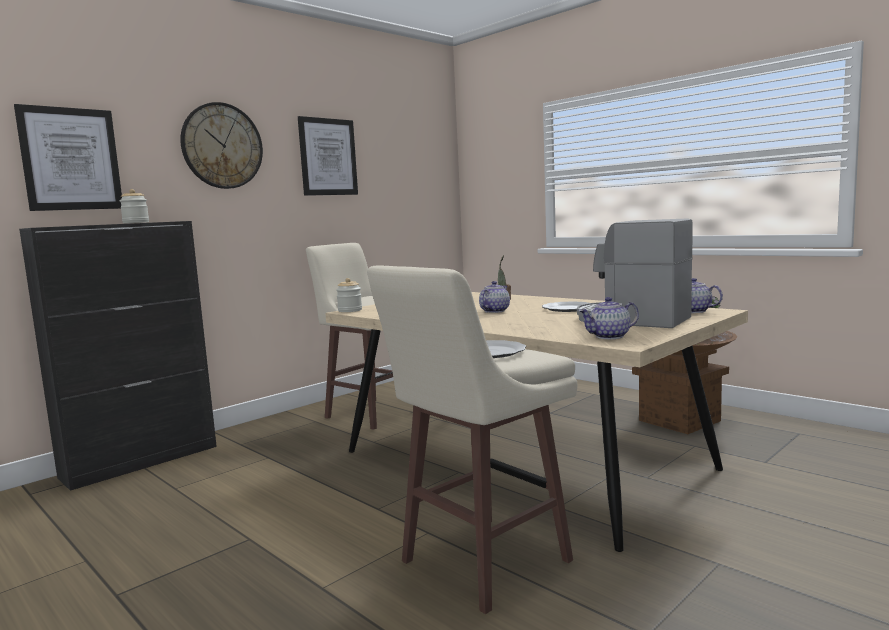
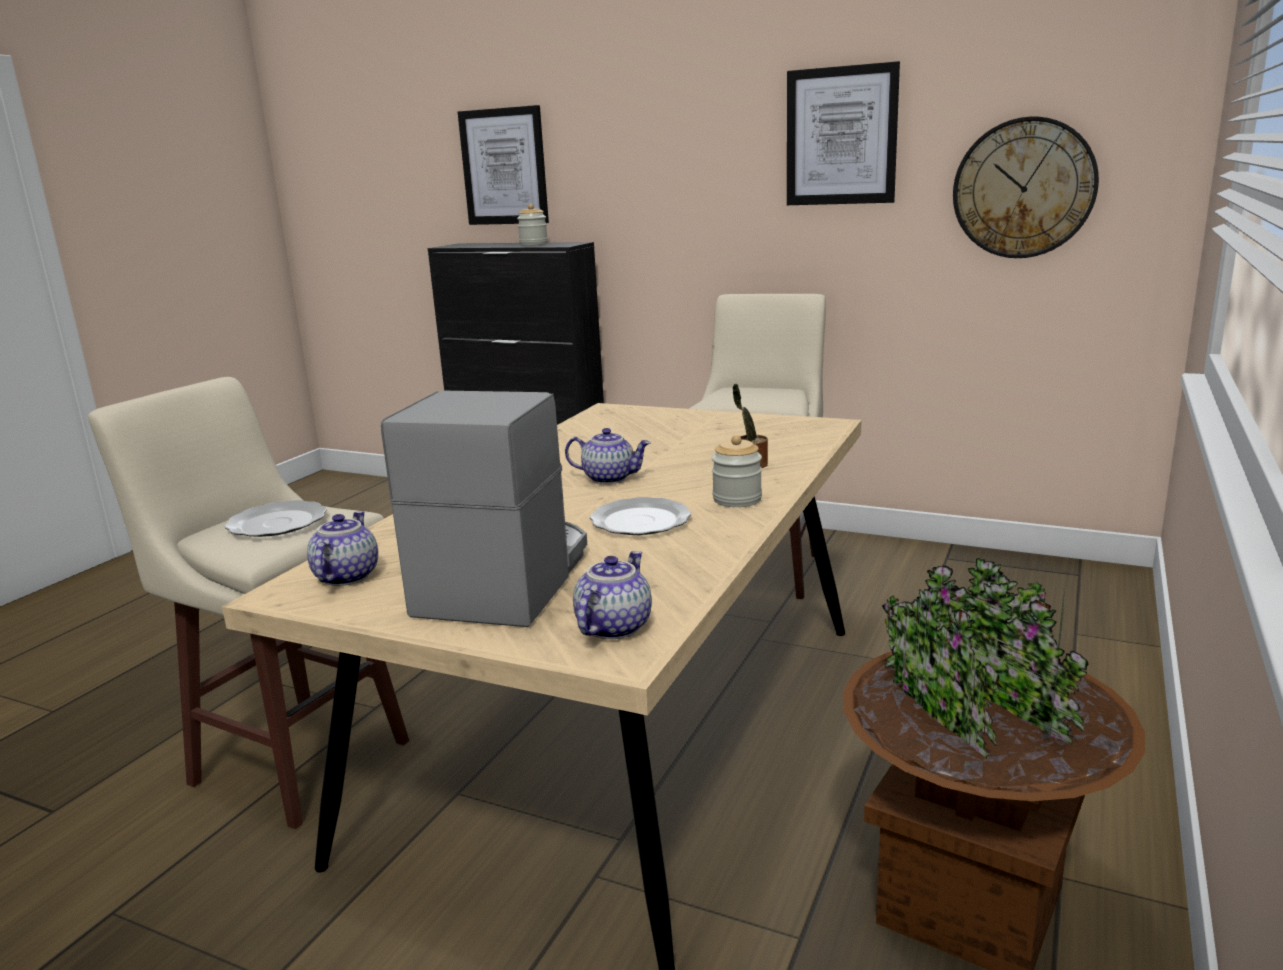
camera: 70 degrees right, 10 degrees up
wall clock [180,102,263,189] -> wall clock moved to [953,117,1099,258]
jar [336,278,362,312] -> jar moved to [712,435,762,507]
teapot [579,297,639,339] -> teapot turned 45 degrees clockwise [307,512,378,586]

